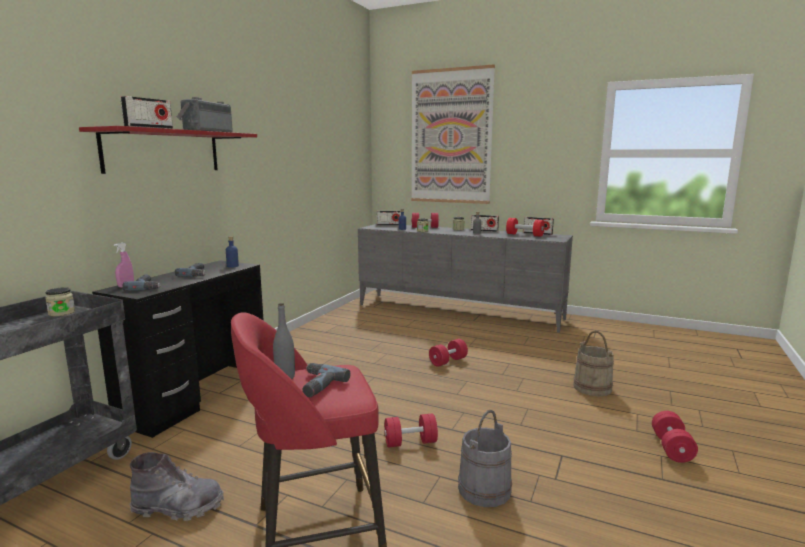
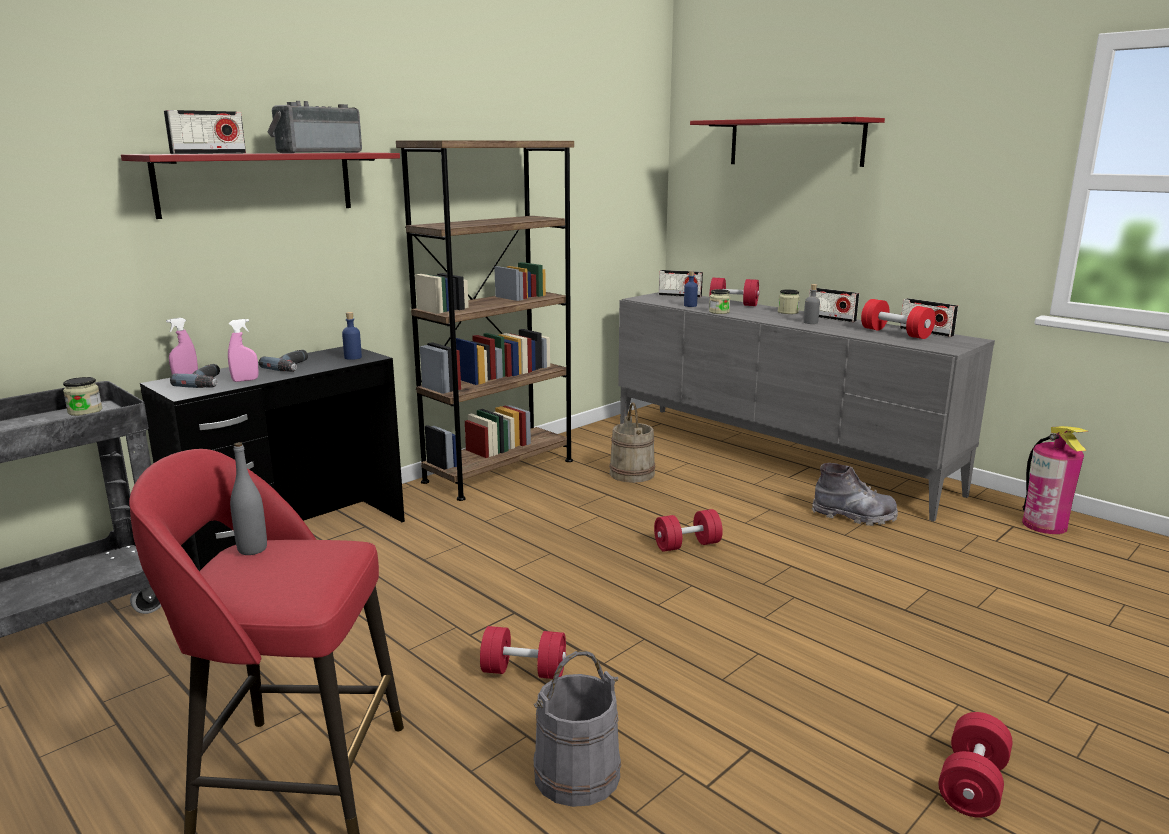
camera: 20 degrees right, 5 degrees up
grey boot [130,452,224,521] -> grey boot moved to [812,463,898,526]
power drill [302,363,350,397] -> none
picture [411,64,495,204] -> red shelf [690,117,885,167]
beige bucket [573,331,614,396] -> beige bucket moved to [609,403,655,483]
none -> pink spray bottle [228,319,259,382]
none -> brown bookcase [396,140,574,501]
none -> fire extinguisher [1022,426,1089,534]

